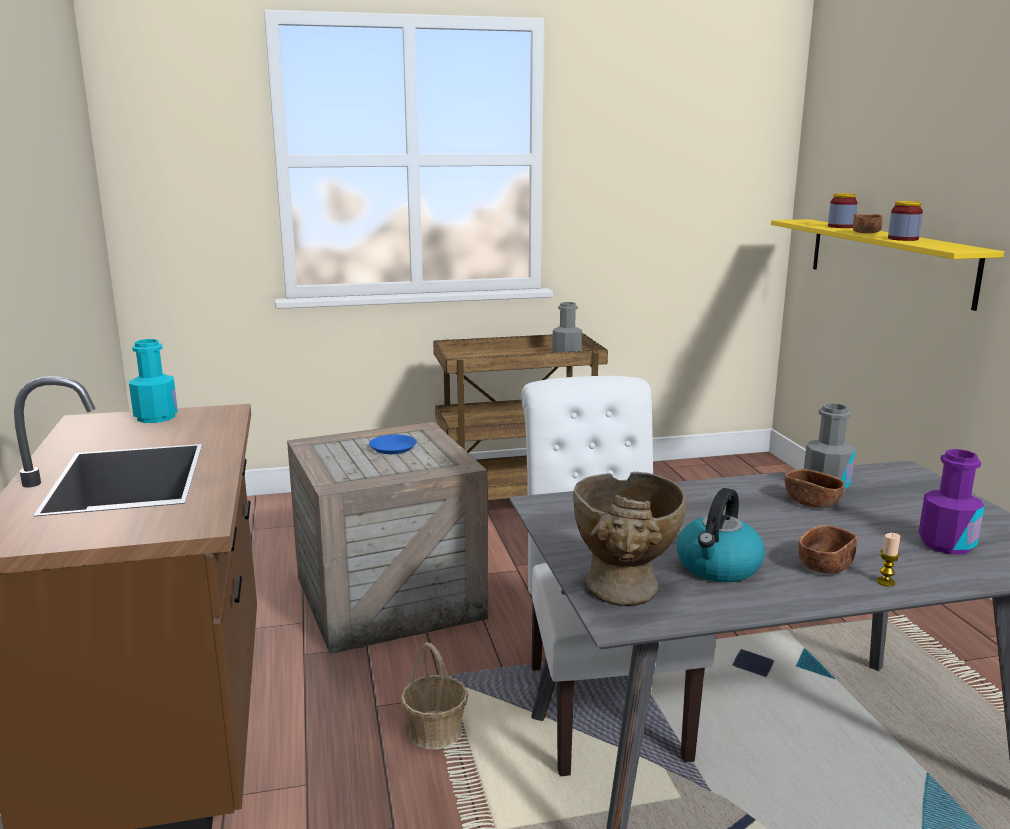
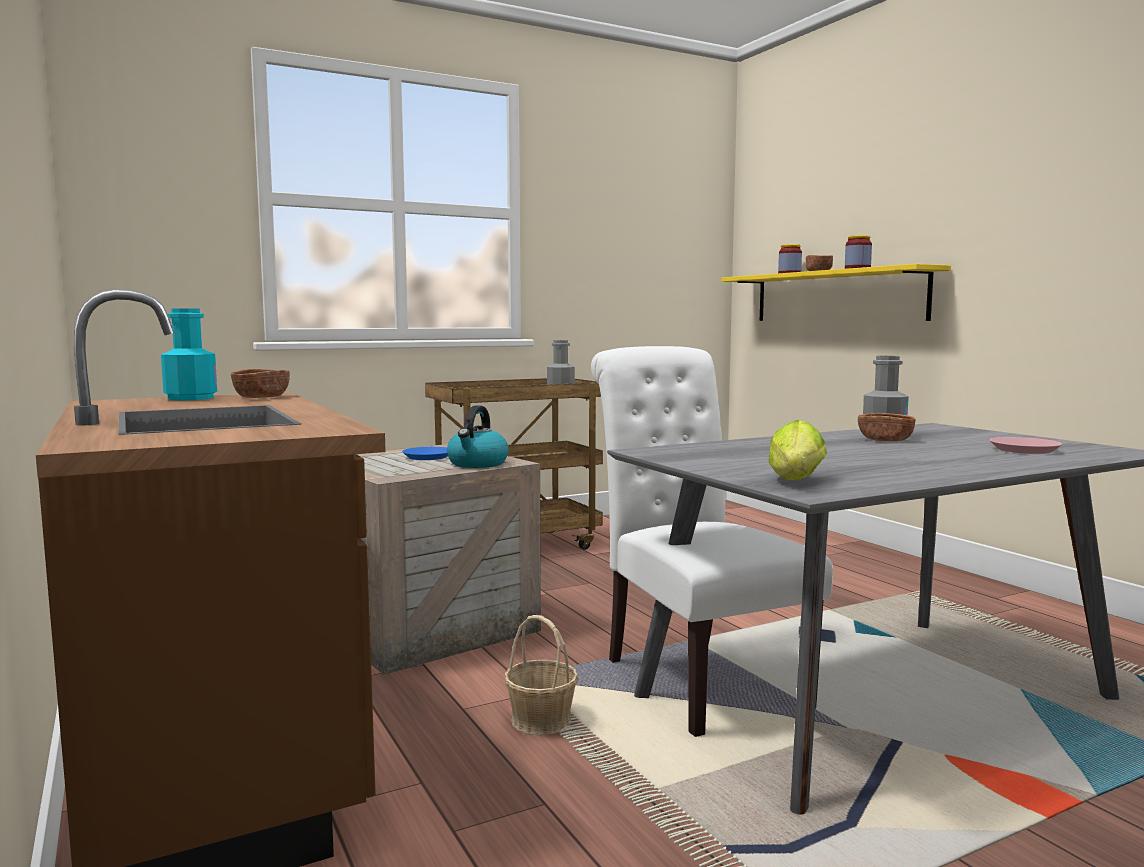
camera: 15 degrees left, 10 degrees down
beige vase [573,472,686,606] -> lettuce [768,420,827,480]
kettle [677,488,765,582] -> kettle moved to [447,405,509,468]
brown bowl [798,525,857,574] -> brown bowl moved to [231,369,290,398]
candle [877,533,900,587] -> none
purple bottle [919,449,985,555] -> pink plate [990,437,1062,454]

